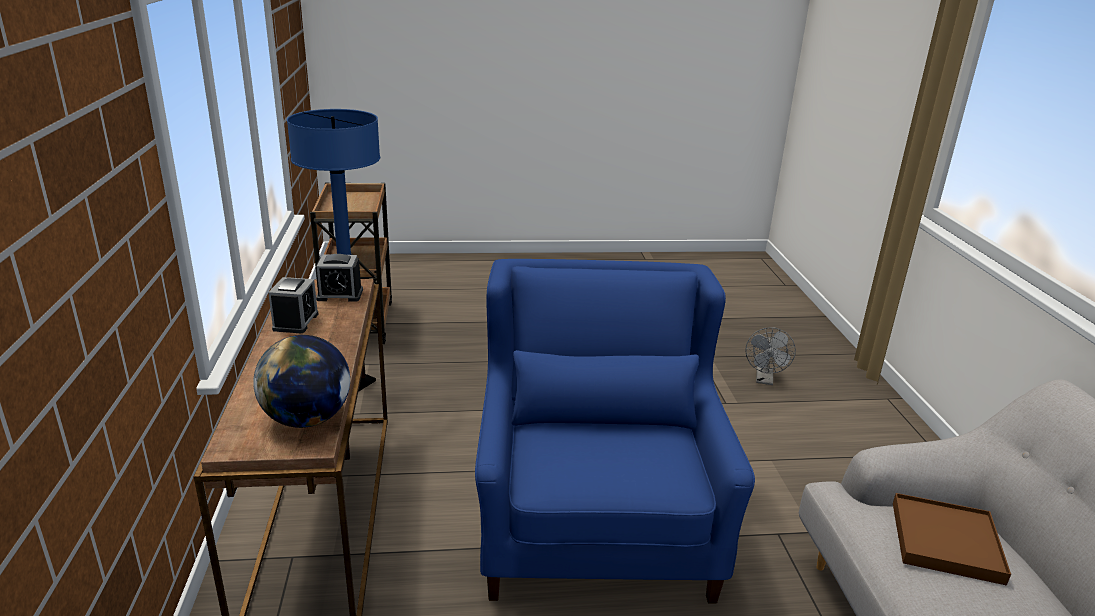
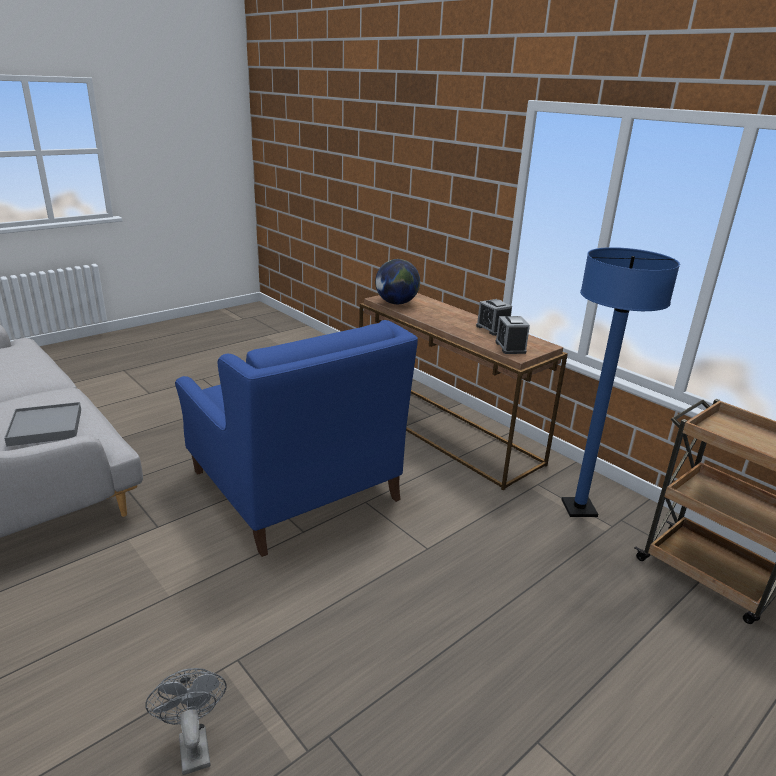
camera: 145 degrees right, 0 degrees up
alarm clock [315,254,363,302] -> alarm clock turned 60 degrees counterclockwise [495,316,530,354]
brown tray [893,493,1011,586] -> grey tray [4,402,81,447]

